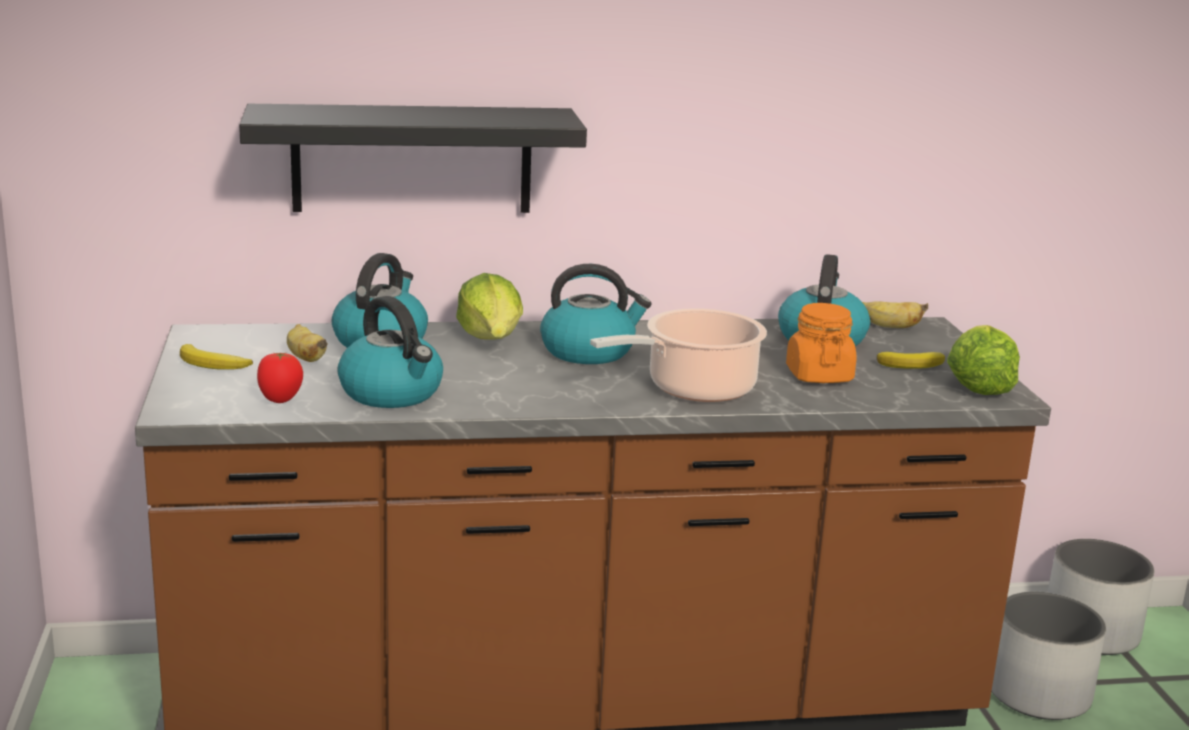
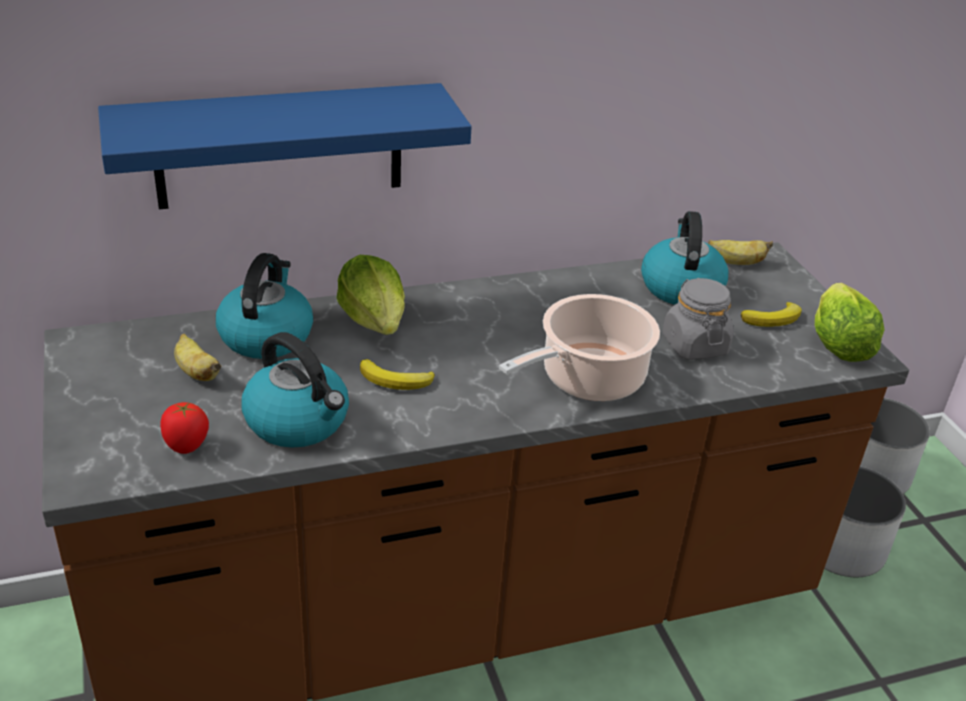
camera: 10 degrees left, 15 degrees up
banana [180,344,253,370] -> banana moved to [360,359,435,390]
black shelf [239,104,587,213] -> blue shelf [98,83,472,209]
kettle [540,264,652,364] -> none
orange jar [786,303,857,383] -> grey jar [662,278,734,360]

